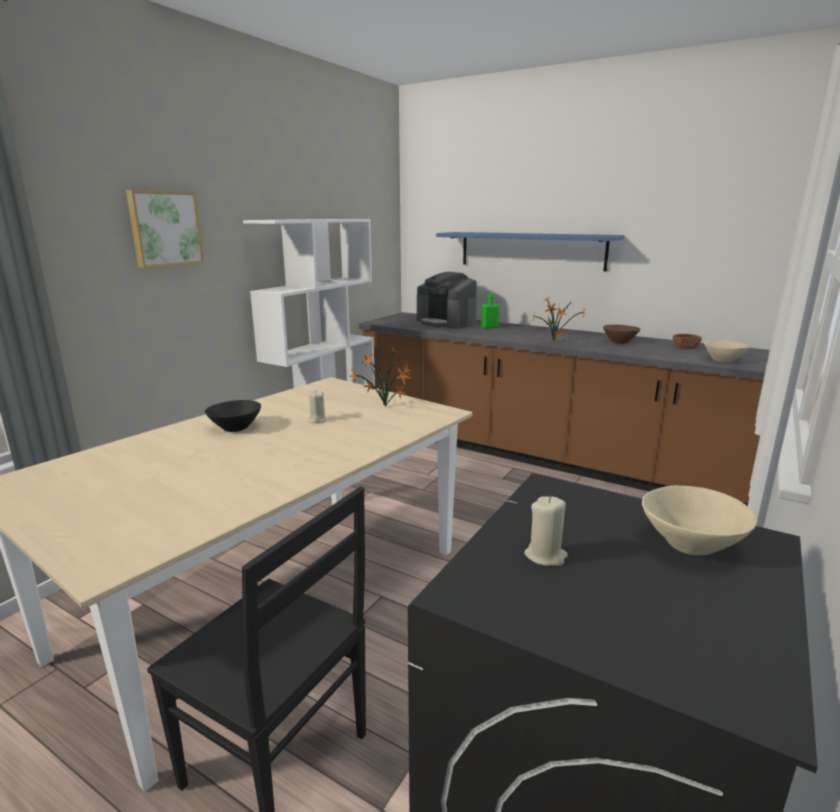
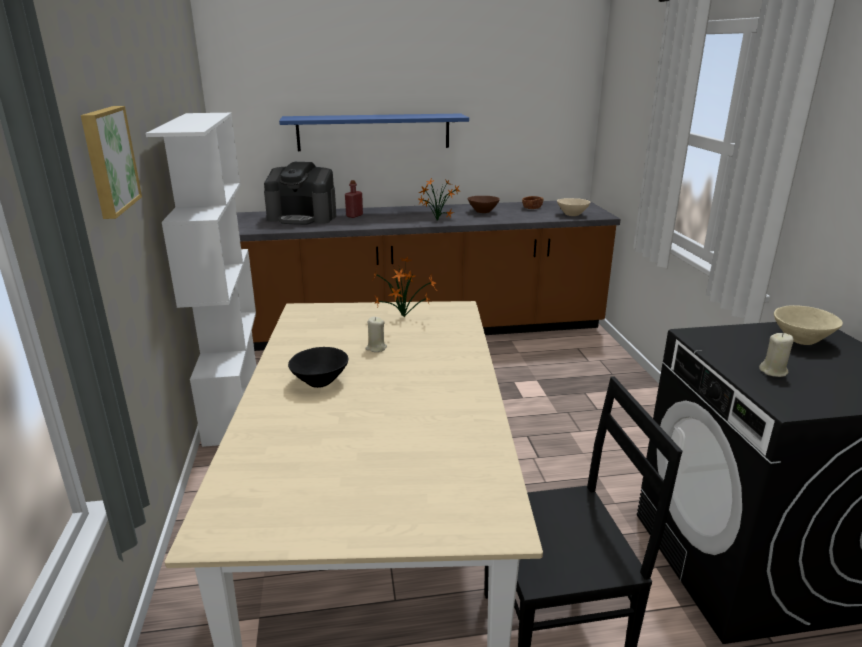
camera: 40 degrees left, 5 degrees up
green bottle [481,293,500,329] -> red bottle [345,180,363,218]

